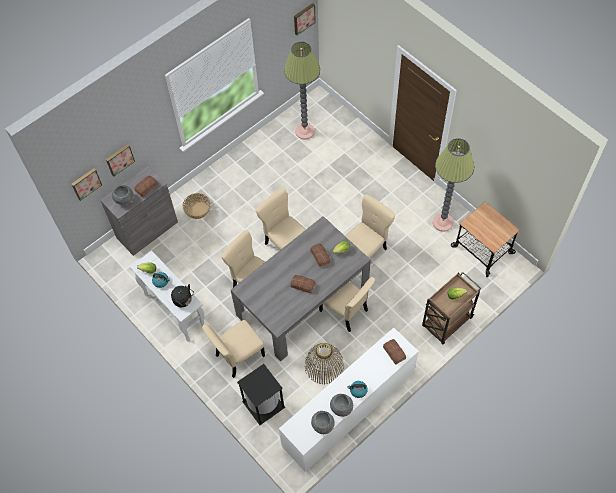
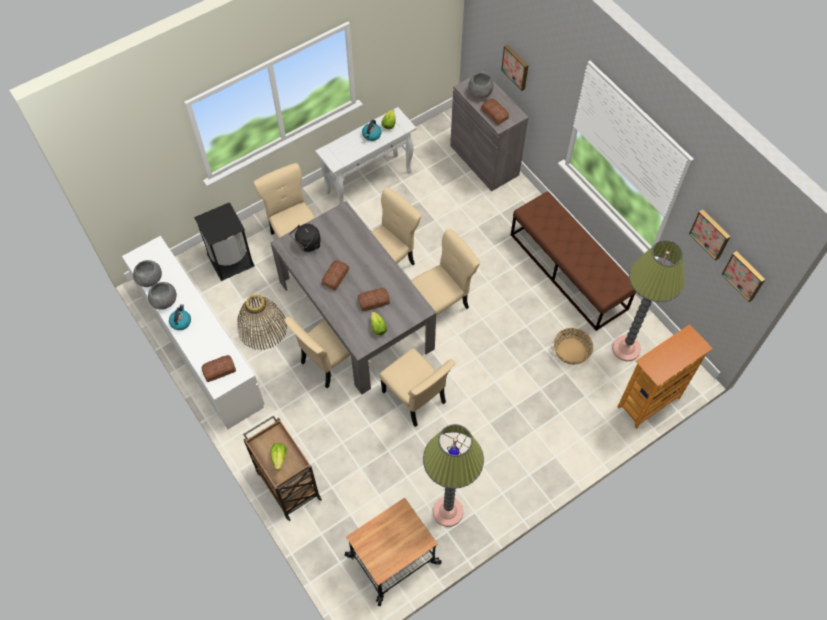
camera: 95 degrees right, 0 degrees up
picture [72,168,102,201] -> picture moved to [689,209,731,260]
black kettle [171,284,194,307] -> black kettle moved to [290,224,321,252]
basket [183,193,211,219] -> basket moved to [554,328,593,365]
none -> brown bench [511,191,636,331]
none -> bookcase [618,324,713,429]

